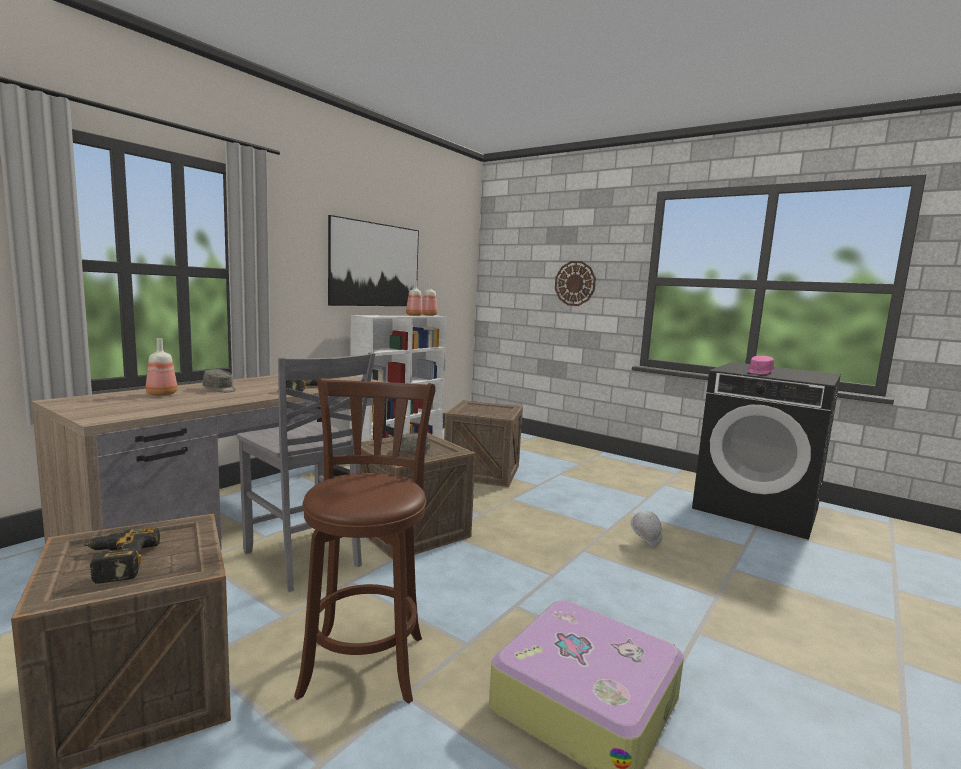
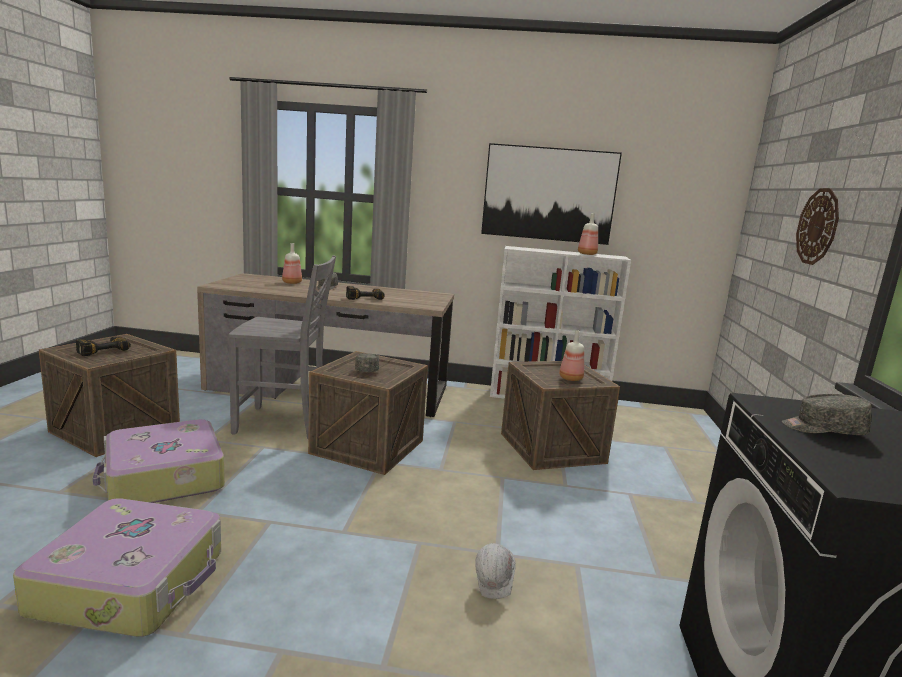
camera: 60 degrees right, 5 degrees up
grey chair [237,352,375,592] -> grey chair turned 105 degrees counterclockwise [229,255,336,439]
brown stool [294,378,436,704] -> suitcase [93,419,225,503]
bottle [422,282,437,316] -> bottle moved to [559,330,584,381]
pink cap [749,356,774,375] -> grey cap [782,394,872,435]

